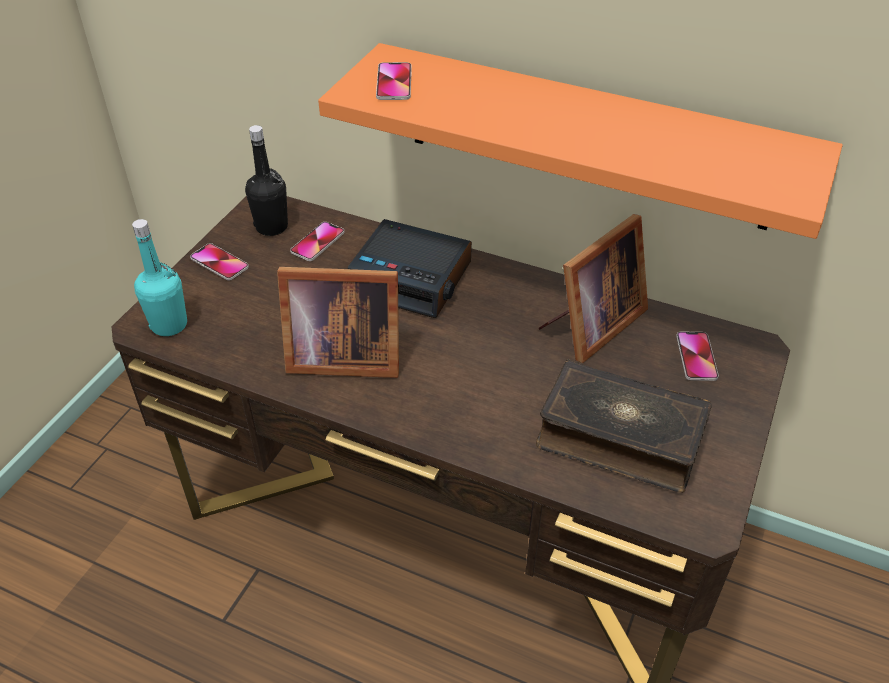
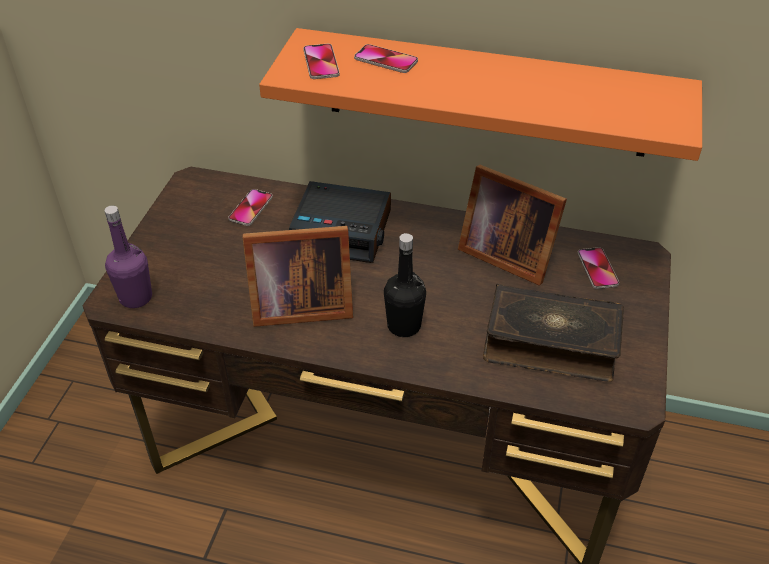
camera: 10 degrees left, 0 degrees up
turquoise bottle [132,219,187,336] -> purple bottle [104,205,152,308]
phone [190,243,249,281] -> phone moved to [354,44,418,73]
black bottle [245,125,288,236] -> black bottle moved to [384,233,426,337]
picture frame [538,214,648,363] -> picture frame turned 90 degrees clockwise [458,164,567,286]

